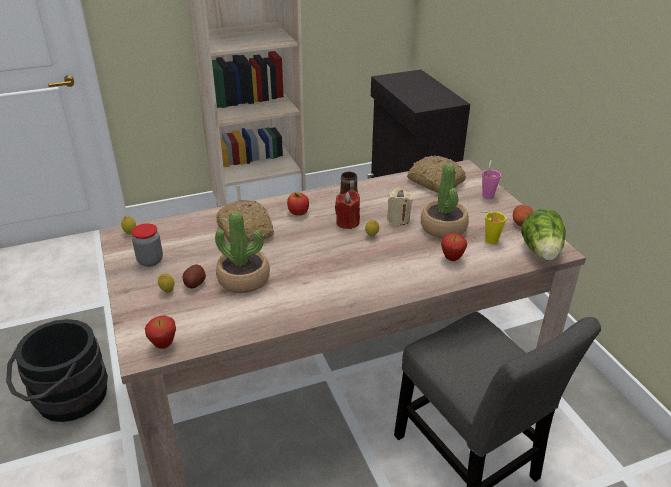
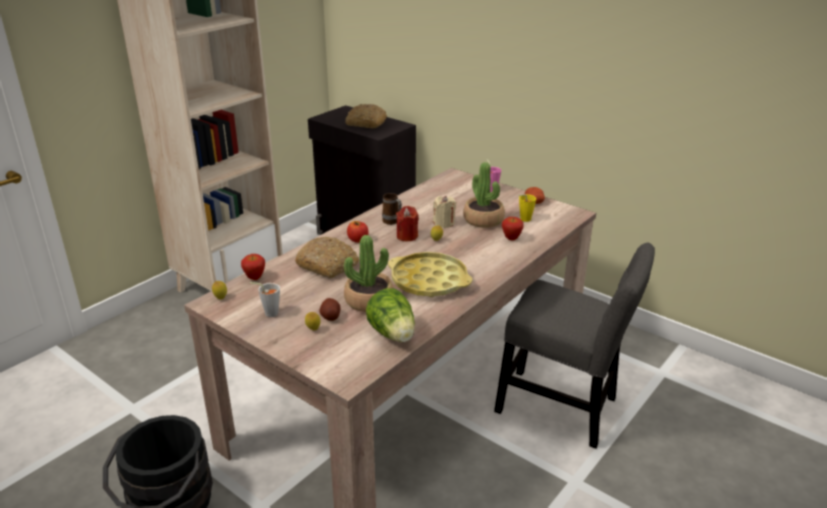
camera: 30 degrees left, 5 degrees down
jar [131,223,163,267] -> grey cup [250,282,280,317]
apple [145,315,176,349] -> apple moved to [241,254,265,280]
bread [407,155,467,193] -> bread moved to [346,104,387,128]
lettuce [521,209,566,261] -> lettuce moved to [366,288,415,342]
none -> yellow tray [388,252,472,297]

